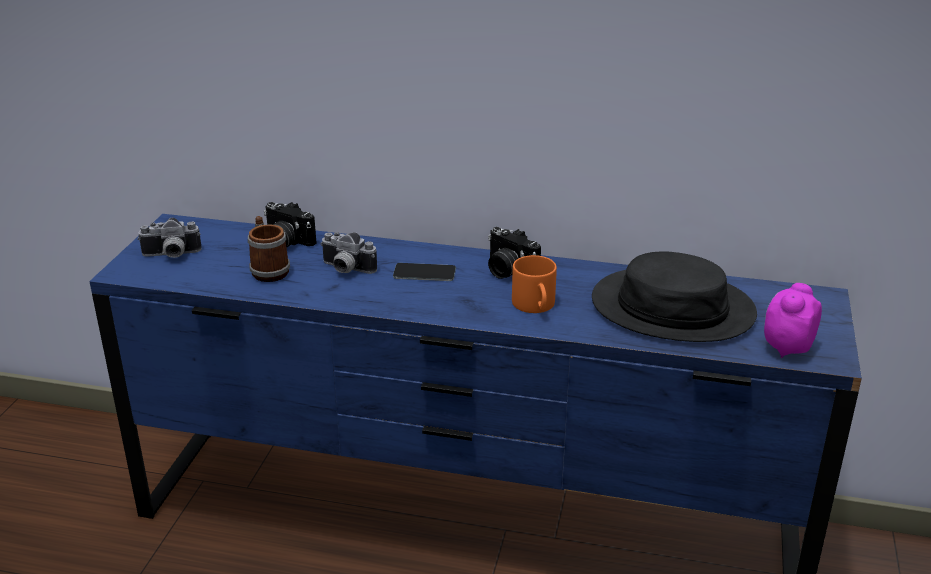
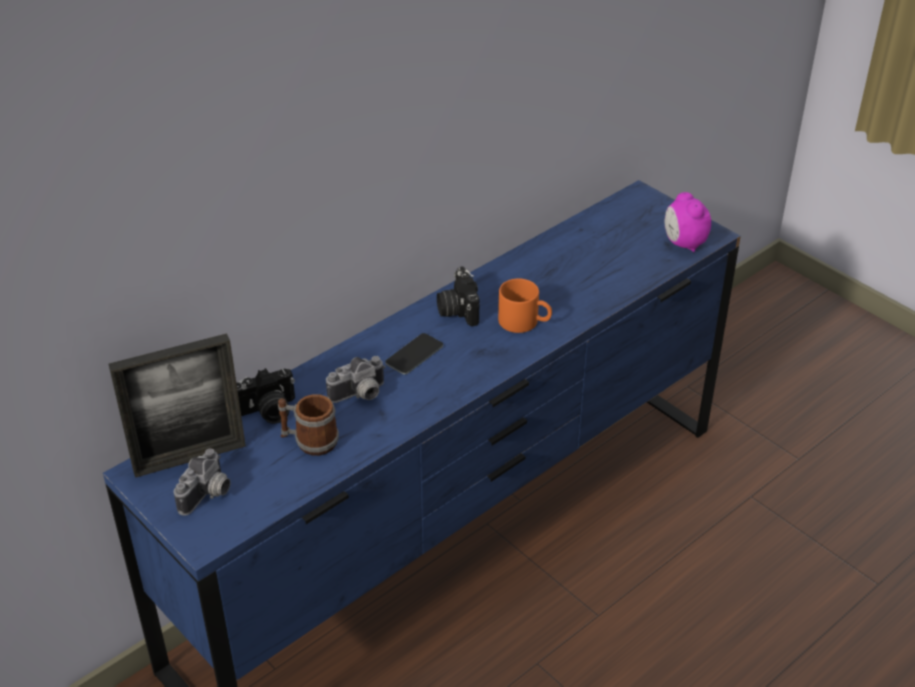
camera: 55 degrees left, 10 degrees up
camera [488,227,541,279] -> camera turned 90 degrees clockwise [437,267,480,326]
black hat [592,251,757,342] -> none
none -> picture frame [108,333,246,478]

